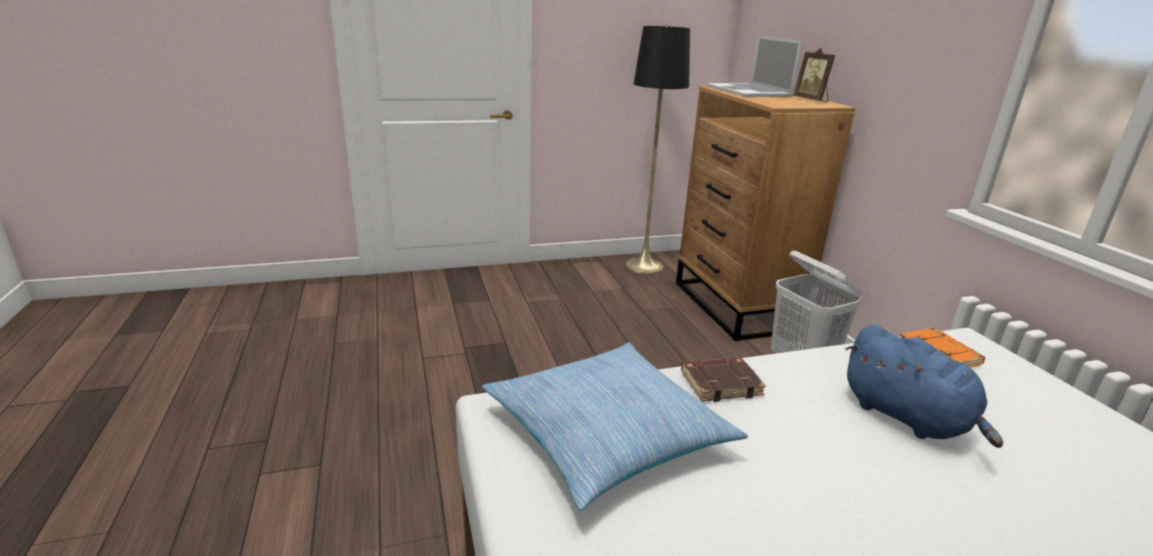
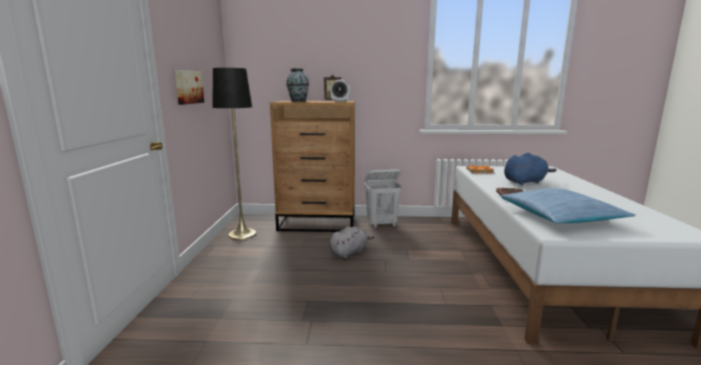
camera: 70 degrees left, 10 degrees down
laptop [707,35,803,97] -> vase [286,68,309,102]
none -> picture [175,70,204,105]
none -> grey plush toy [329,226,375,259]
none -> alarm clock [330,80,350,102]

